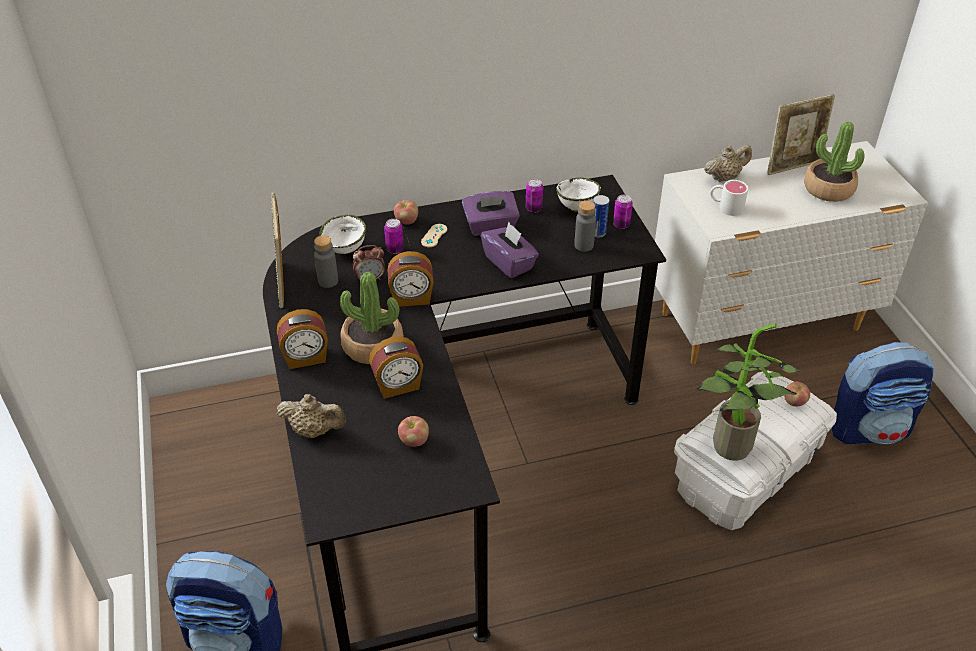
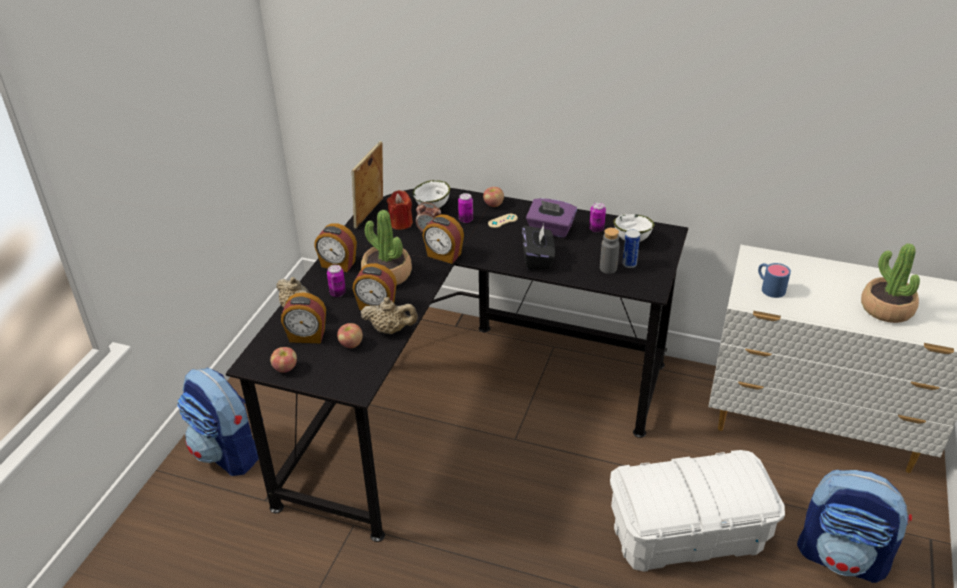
camera: 35 degrees right, 5 degrees down
grey bottle [314,235,338,288] -> red candle [387,190,413,230]
purple tissue box [481,222,539,278] -> black tissue box [522,224,555,270]
can [613,195,633,229] -> can moved to [327,265,346,297]
potted plant [696,324,801,461] -> none
beige teapot [704,144,752,182] -> beige teapot moved to [361,297,418,334]
white mug [710,180,748,216] -> blue mug [758,263,791,298]
picture frame [767,94,835,175] -> none
apple [784,382,810,407] -> apple moved to [270,347,297,373]
none -> alarm clock [281,292,326,343]

